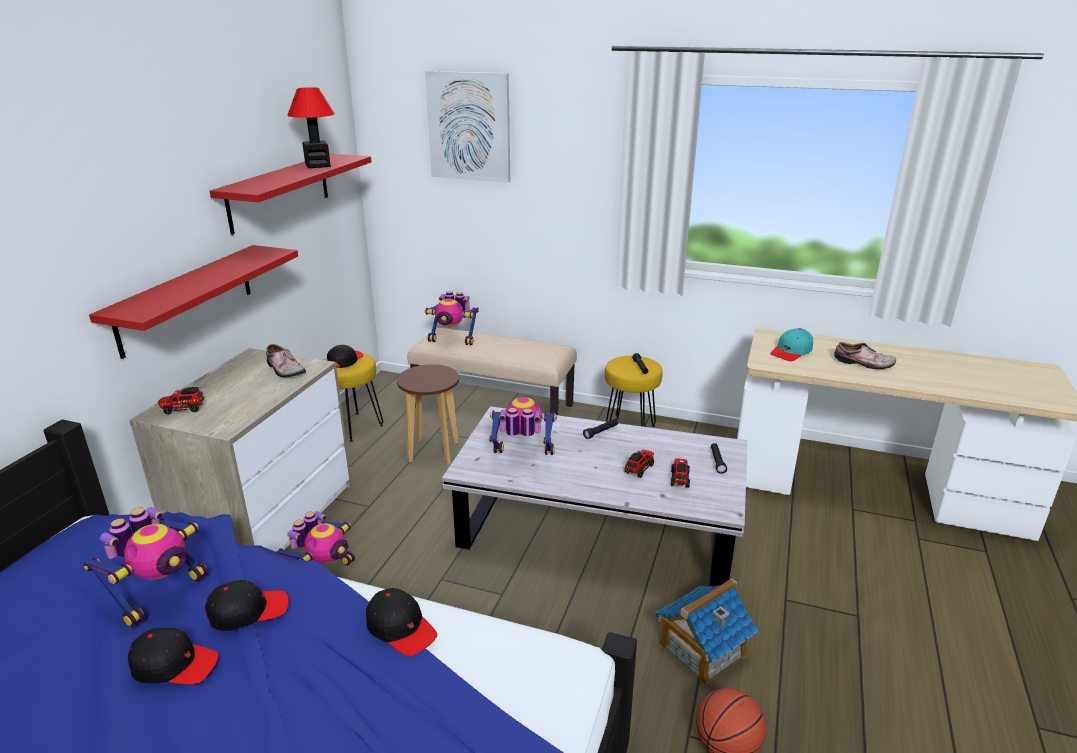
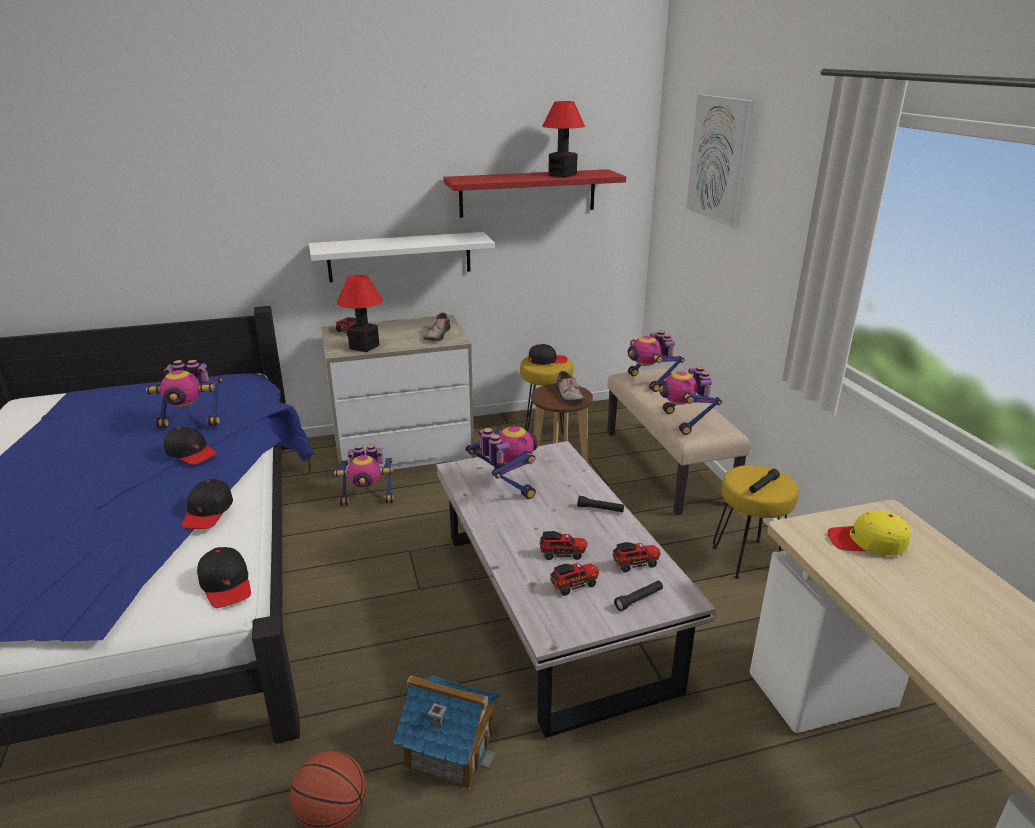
camera: 55 degrees right, 0 degrees up
red shelf [89,245,298,359] -> white shelf [309,232,495,282]
black cap [128,627,219,684] -> black cap moved to [197,547,251,608]
turquoise cap [770,328,813,361] -> yellow cap [828,511,911,555]
shoe [834,342,896,369] -> shoe moved to [556,371,585,402]
none -> table lamp [337,275,383,352]
none -> toy truck [613,542,661,573]
none -> toy robot [659,366,722,435]

